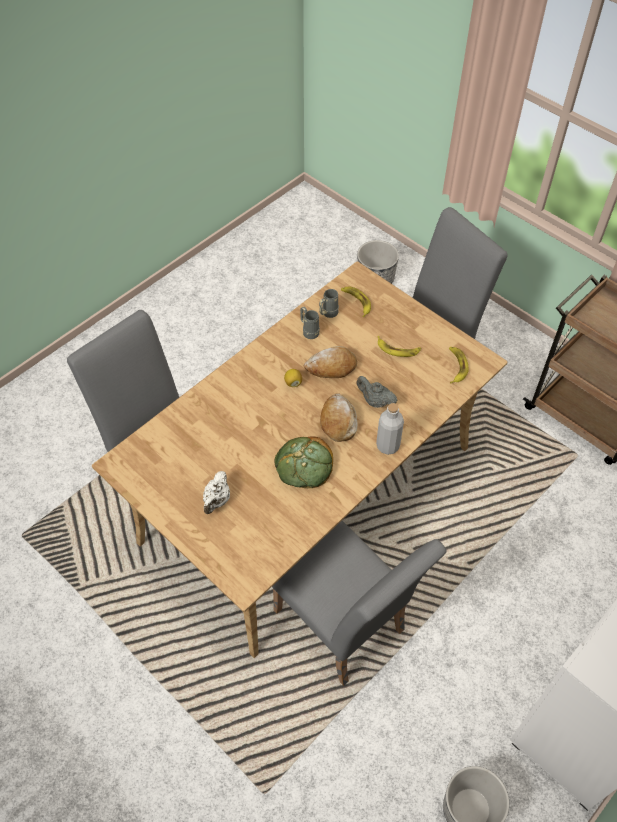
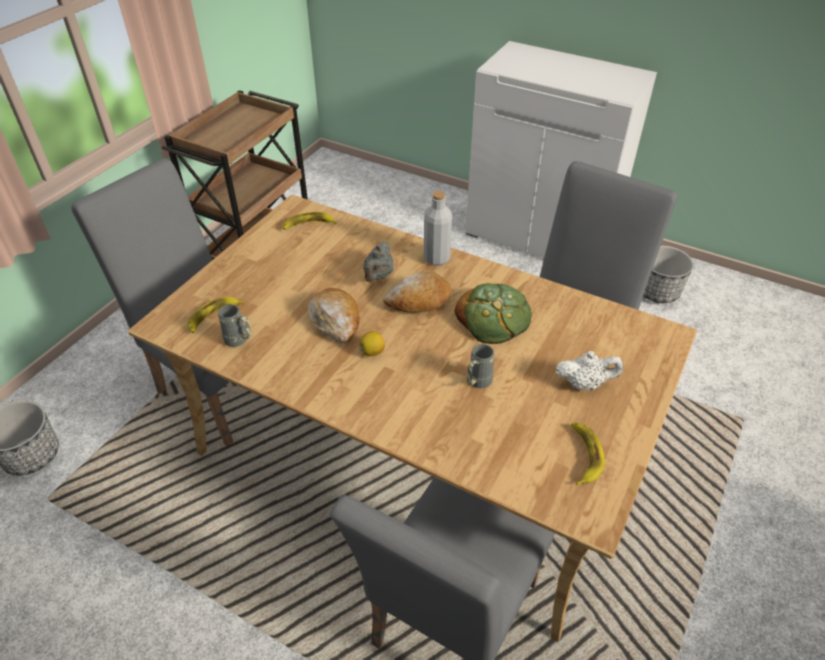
camera: 105 degrees left, 10 degrees down
grey mug [300,307,320,339] -> grey mug moved to [467,344,494,388]
banana [377,336,421,357] -> banana moved to [571,422,605,485]

